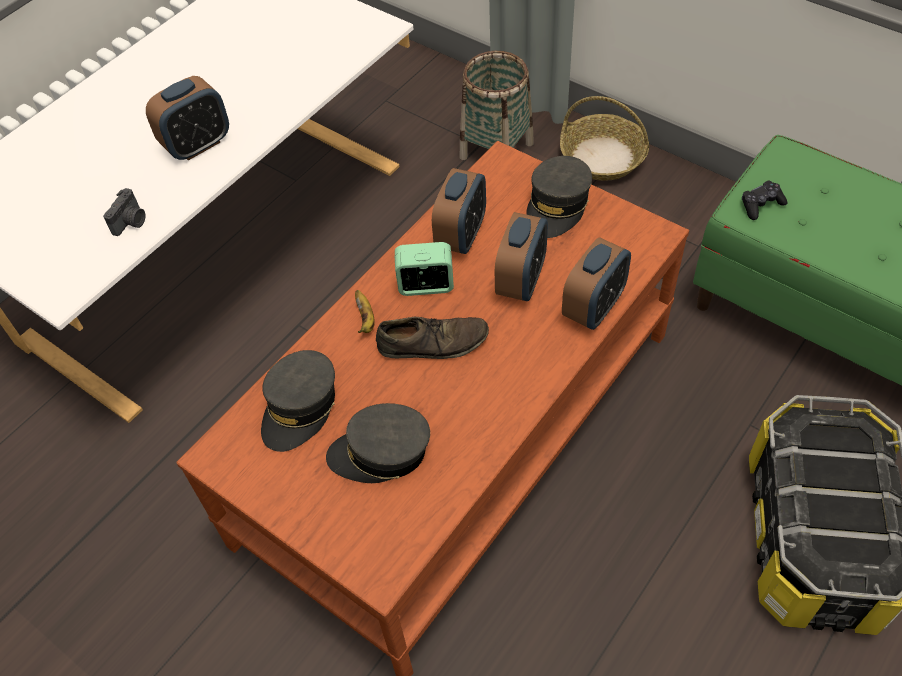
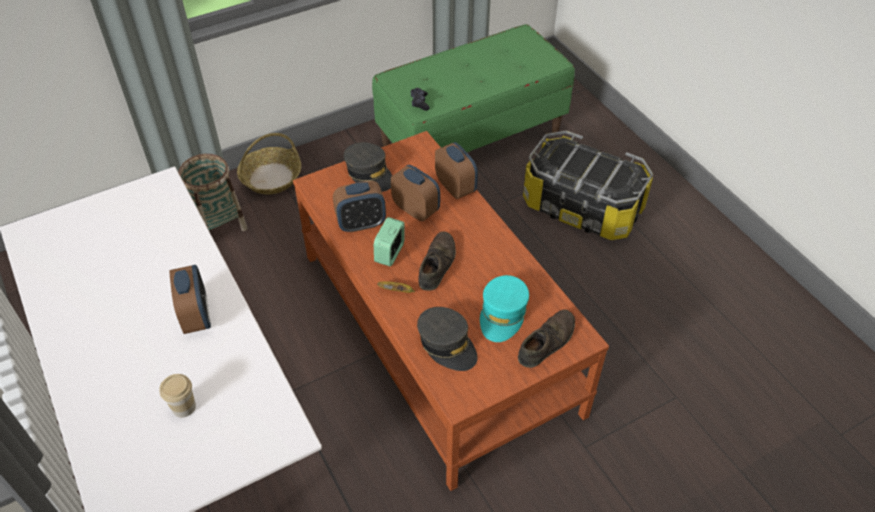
camera: 70 degrees left, 5 degrees down
camera [103,188,146,236] -> none
grey cap [326,403,430,483] -> turquoise cap [480,275,529,342]
alarm clock [432,168,486,254] -> alarm clock turned 120 degrees clockwise [333,181,386,233]
none -> cup [159,374,196,418]
none -> brown shoe [518,310,575,368]

